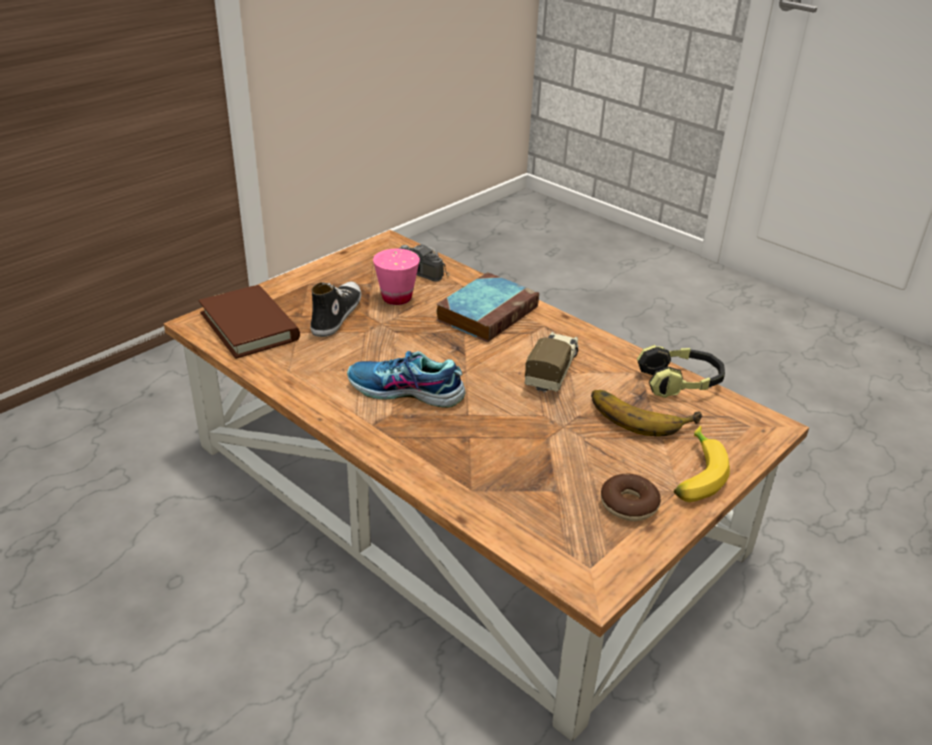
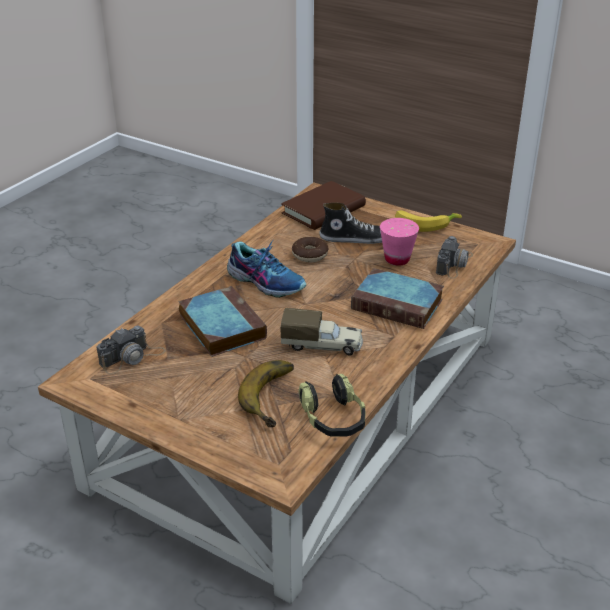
camera: 80 degrees right, 0 degrees up
shoe [347,351,466,408] -> shoe turned 120 degrees clockwise [227,239,306,298]
donut [601,473,661,521] -> donut moved to [292,237,328,263]
banana [674,426,730,502] -> banana moved to [395,210,462,232]
none -> camera [97,326,166,374]
none -> book [179,286,267,357]

